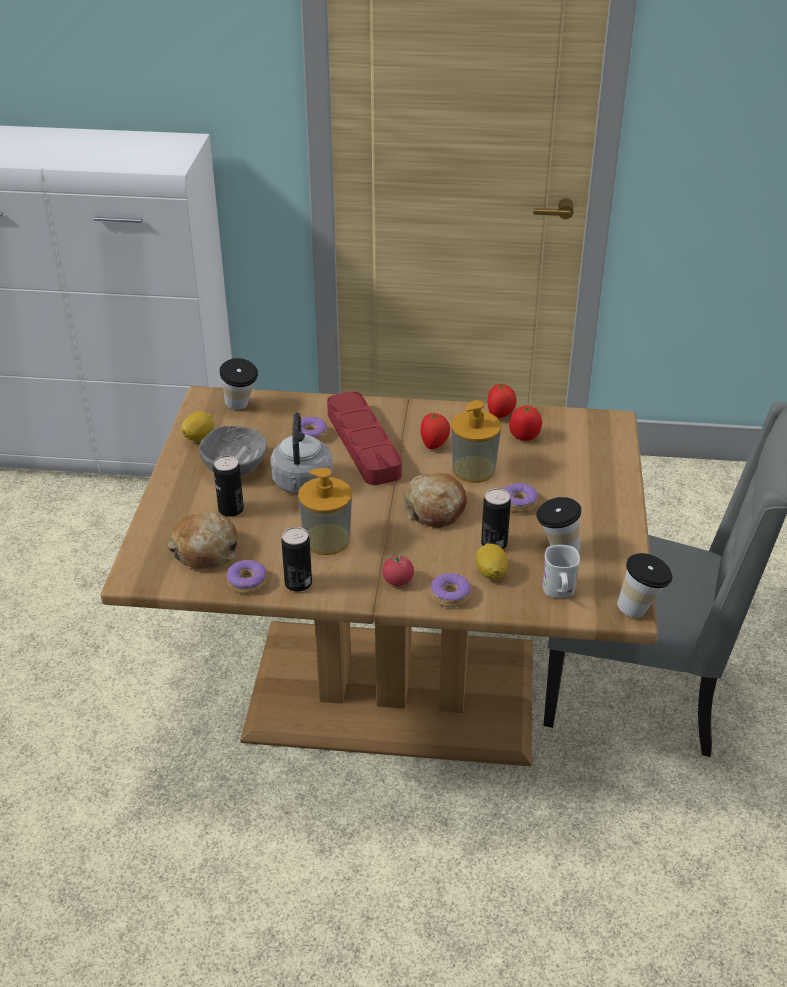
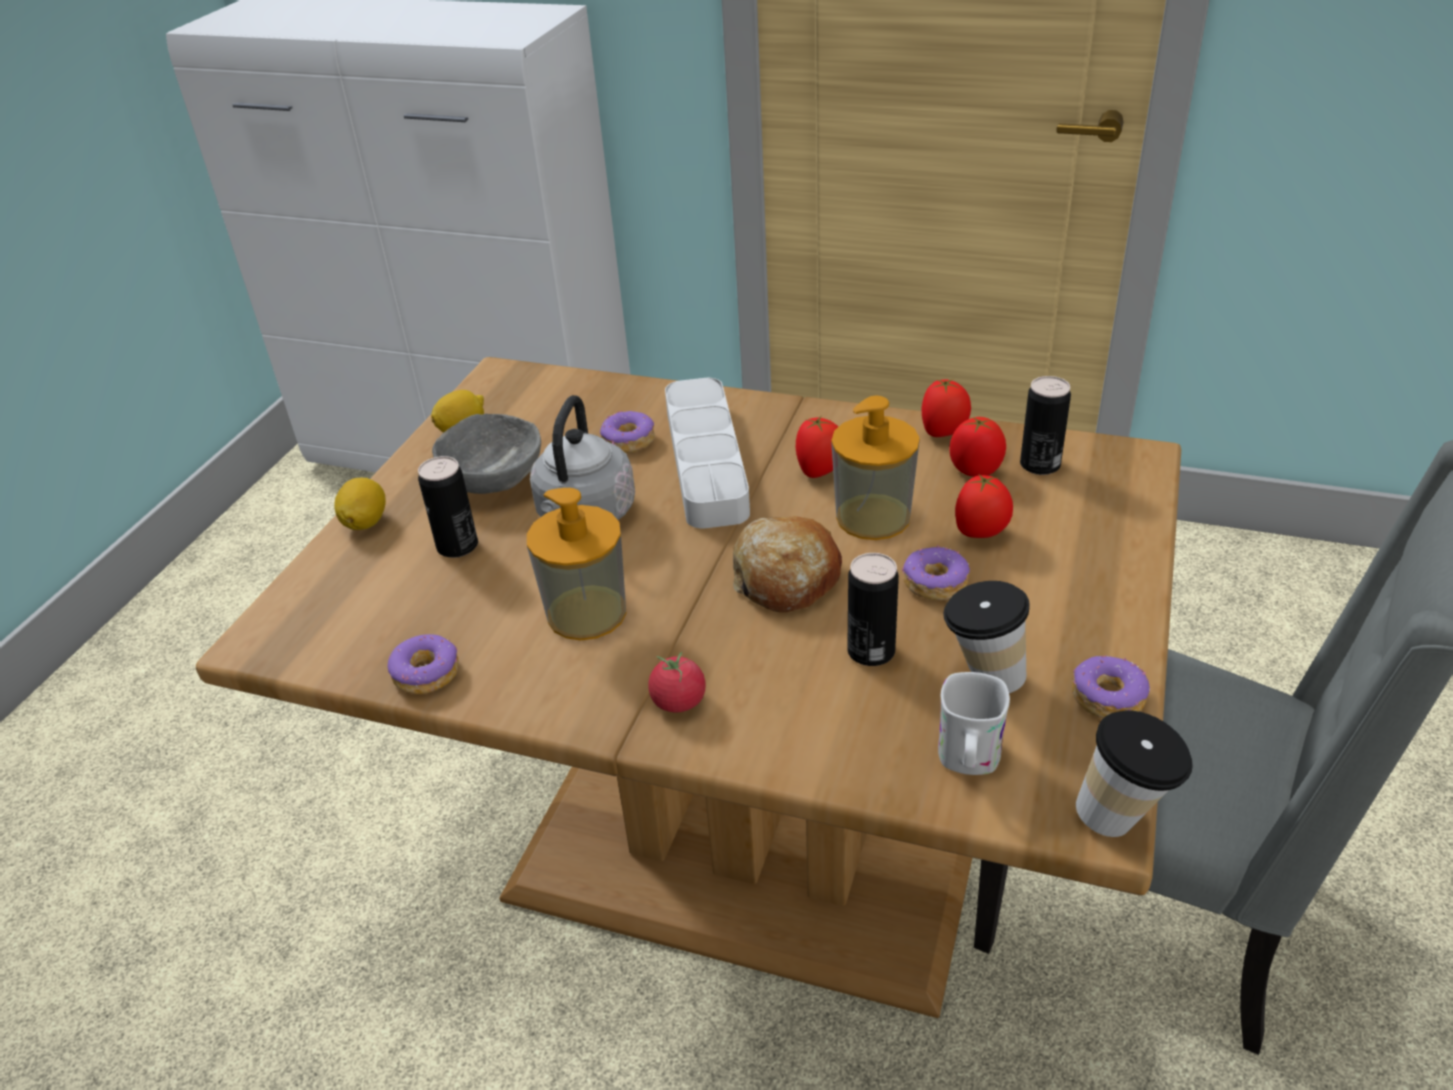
camera: 15 degrees right, 0 degrees up
bread [168,512,238,569] -> none
cup [219,358,258,410] -> none
can [281,527,312,592] -> can moved to [1020,376,1071,475]
red tray [327,392,402,485] -> grey tray [665,378,750,529]
donut [431,573,471,608] -> donut moved to [1072,656,1150,718]
lemon [476,543,508,580] -> lemon moved to [334,478,386,530]
none -> tomato [955,475,1013,538]

